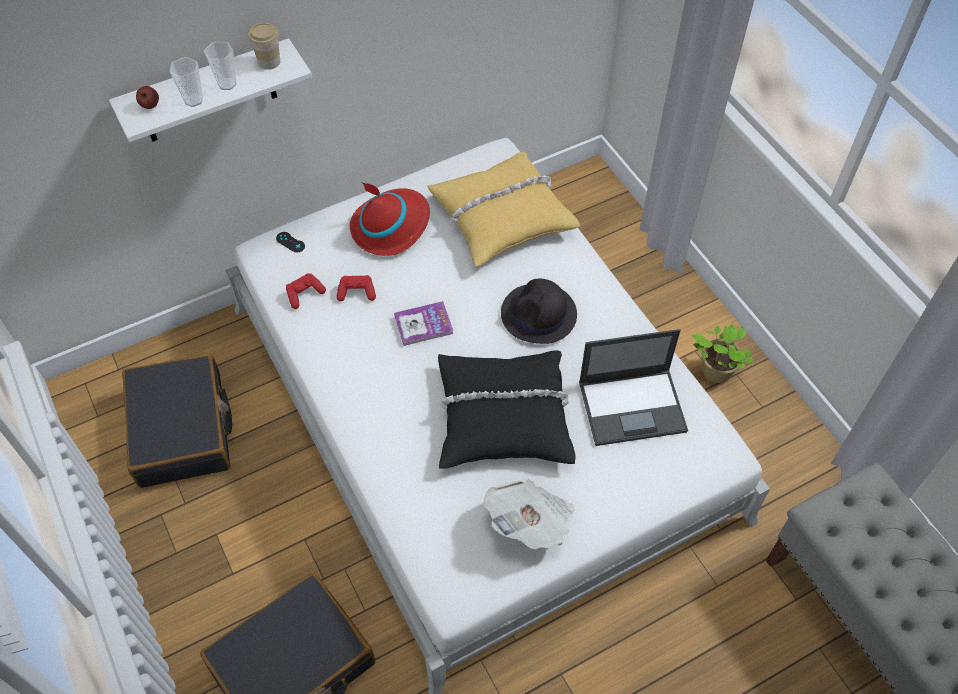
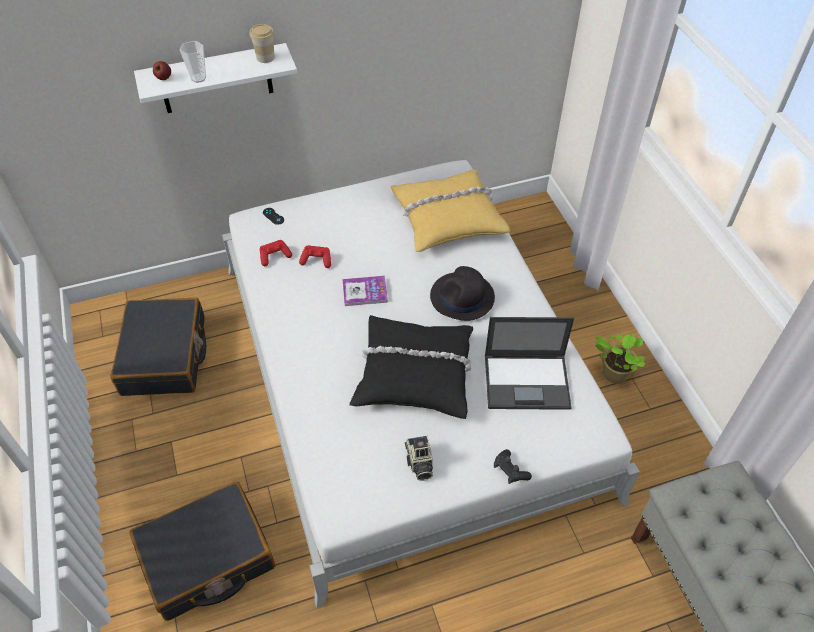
camera: 10 degrees right, 5 degrees down
cup [204,42,237,90] -> none
red hat [350,182,430,256] -> none
newspaper [483,479,575,549] -> camera [405,436,433,481]
none -> black game controller [494,449,532,484]

